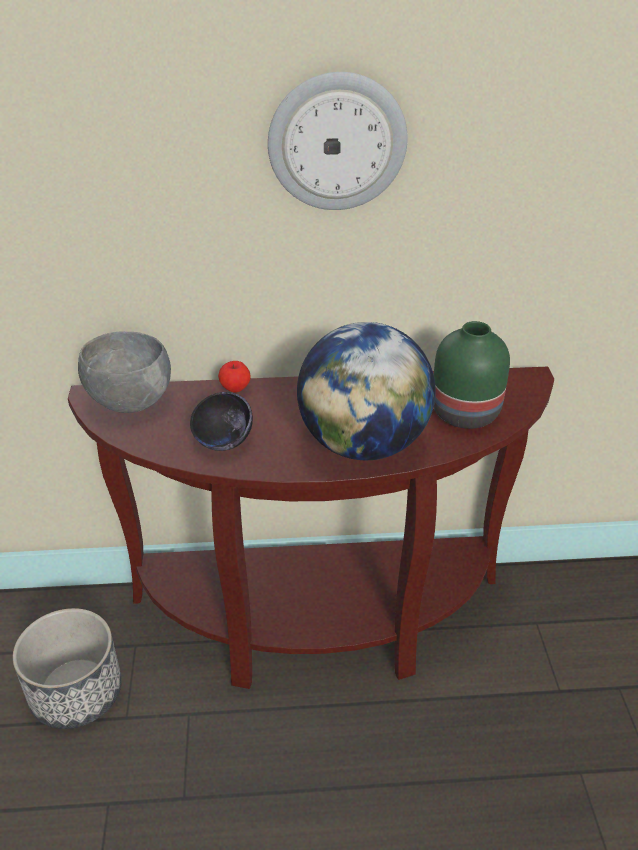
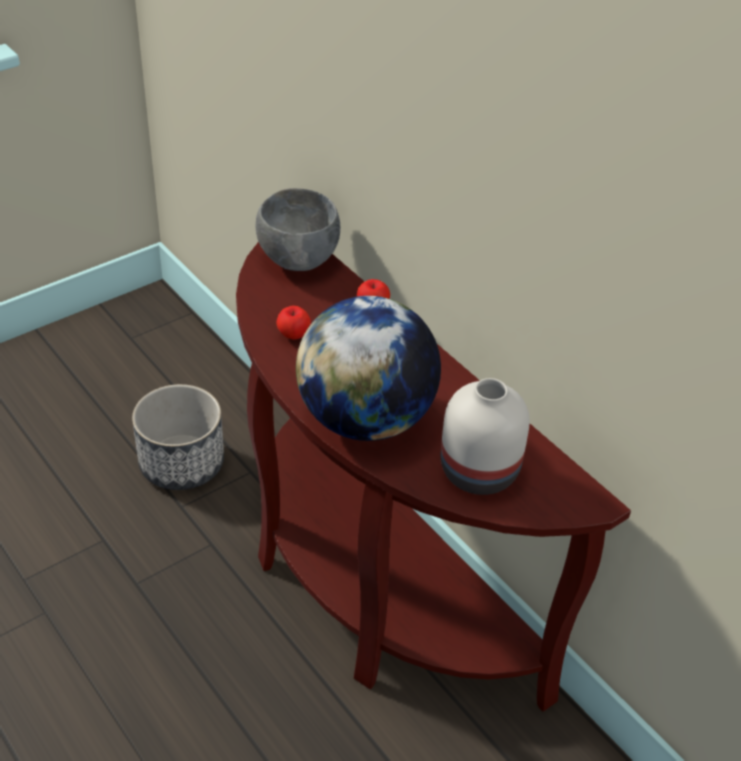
camera: 55 degrees right, 5 degrees up
black bowl [190,392,253,451] -> apple [277,306,311,340]
wall clock [268,72,408,210] -> none
green vase [434,321,510,429] -> white vase [441,378,530,495]

